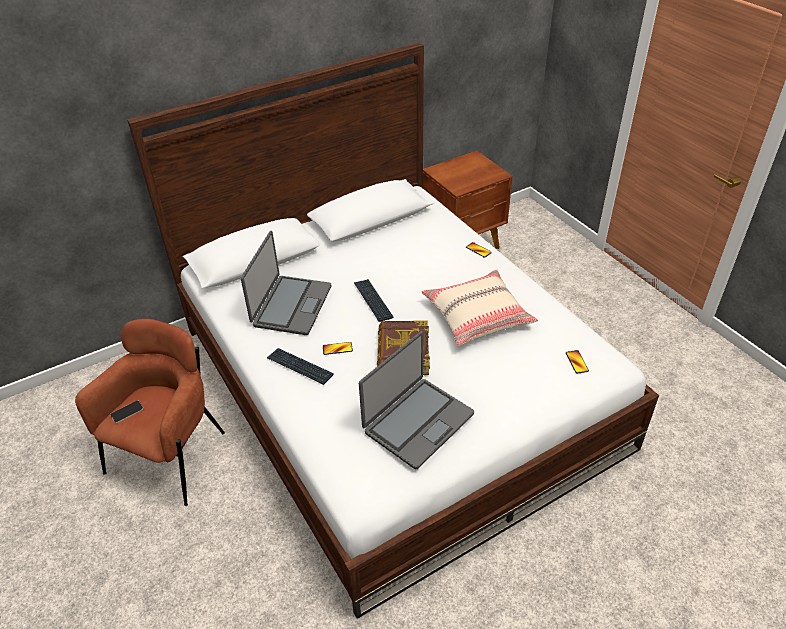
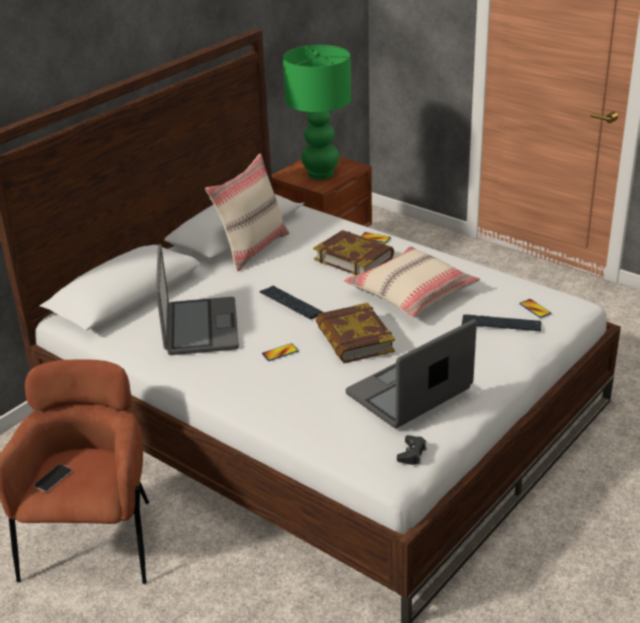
camera: 20 degrees left, 10 degrees down
keyboard [267,348,334,385] -> keyboard moved to [462,314,541,331]
laptop [359,331,474,469] -> laptop turned 150 degrees counterclockwise [346,319,477,428]
none -> beige pillow [205,153,289,272]
none -> green table lamp [283,45,351,180]
none -> book [313,230,394,276]
none -> black game controller [397,435,427,465]

